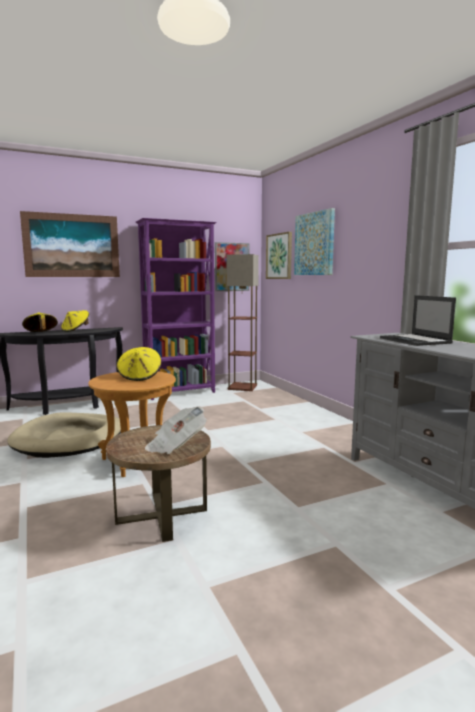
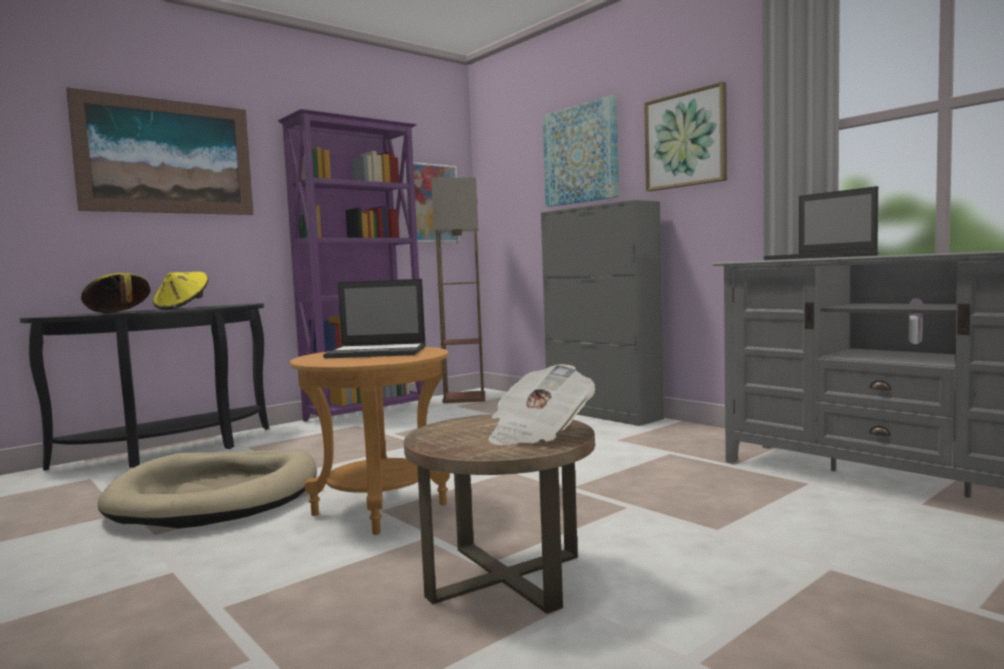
camera: 15 degrees left, 5 degrees down
yellow hat [117,347,161,381] -> laptop [323,279,426,358]
picture [266,232,292,279] -> picture moved to [644,82,727,191]
none -> grey cabinet [541,200,664,426]

